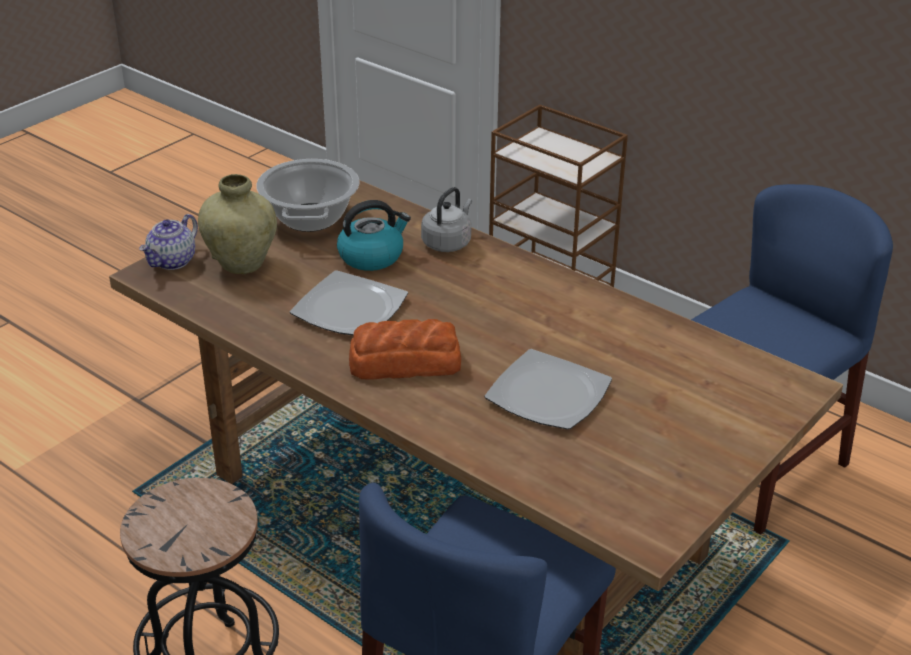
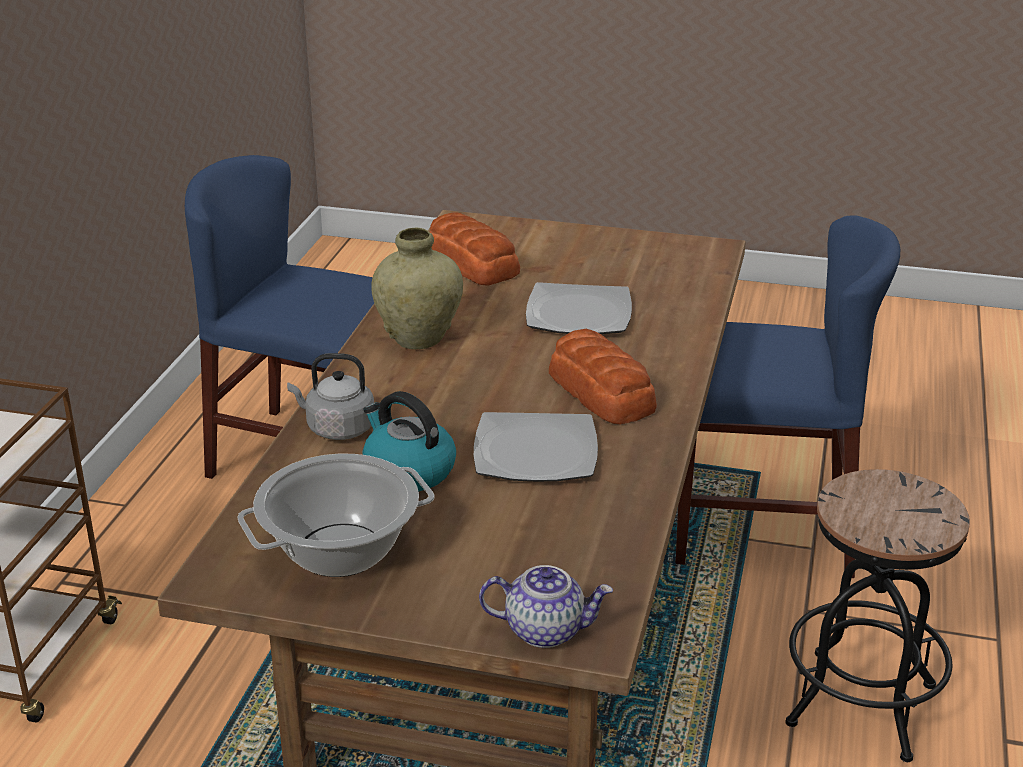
camera: 115 degrees left, 5 degrees down
beige vase [198,174,277,274] -> beige vase moved to [371,228,463,350]
none -> bread [430,212,520,286]

